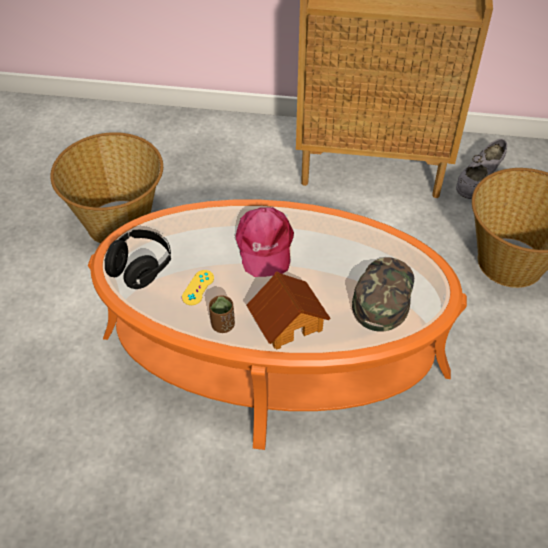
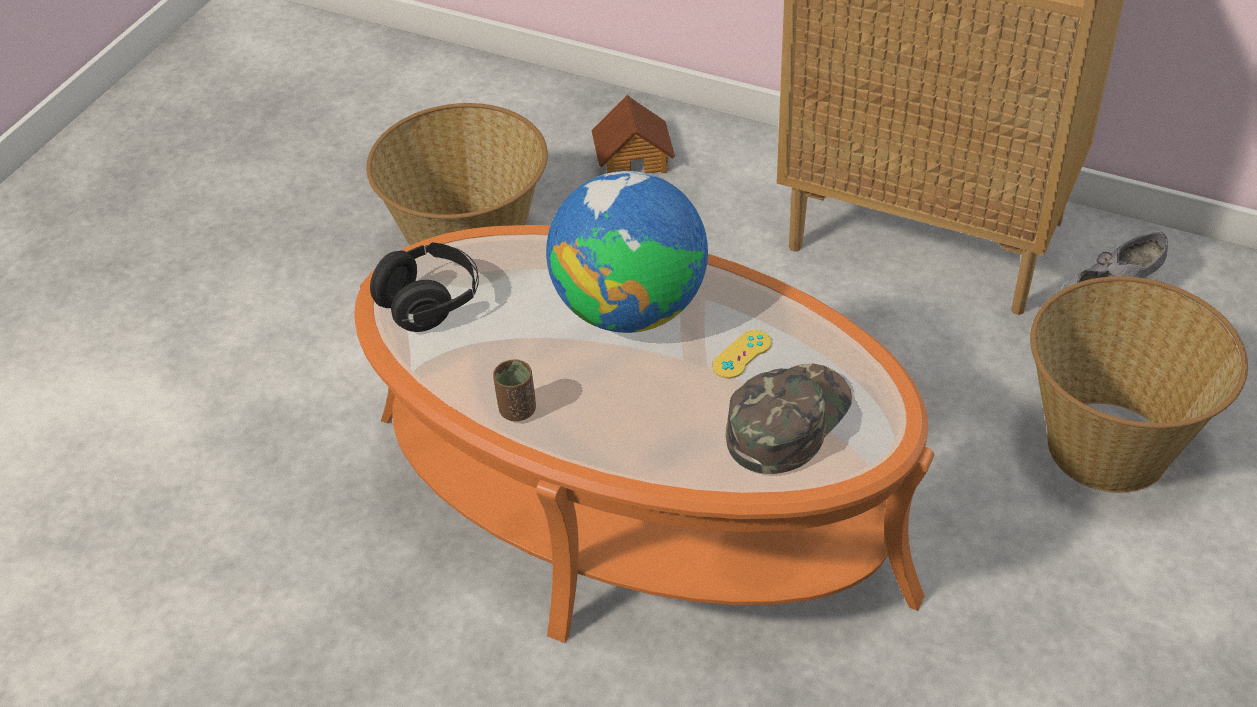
camera: 20 degrees right, 5 degrees down
yellow game controller [182,270,214,305] -> yellow game controller moved to [712,330,771,378]
pink cap [235,207,294,277] -> globe [546,171,708,333]
toy house [247,271,330,350] -> toy house moved to [591,95,675,173]

